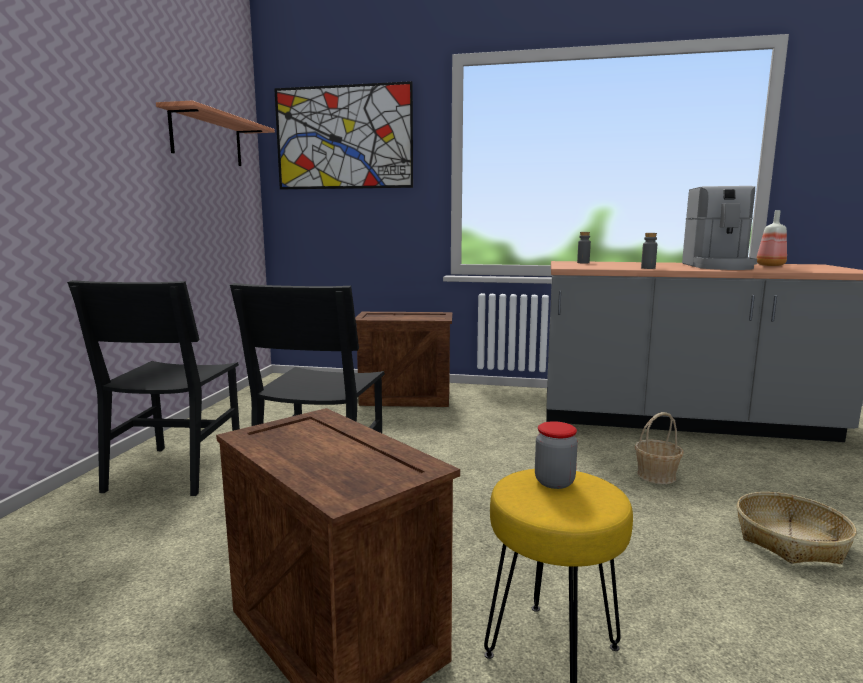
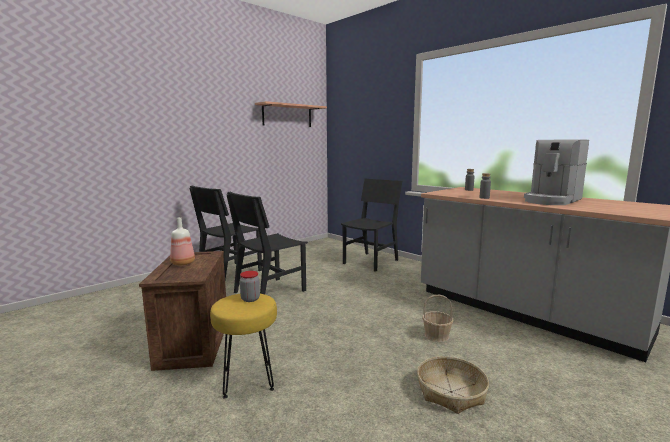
camera: 35 degrees right, 0 degrees up
picture [274,81,413,189] -> none
crate [355,312,452,407] -> black chair [341,179,402,272]
bottle [756,210,787,266] -> bottle moved to [170,217,195,266]

